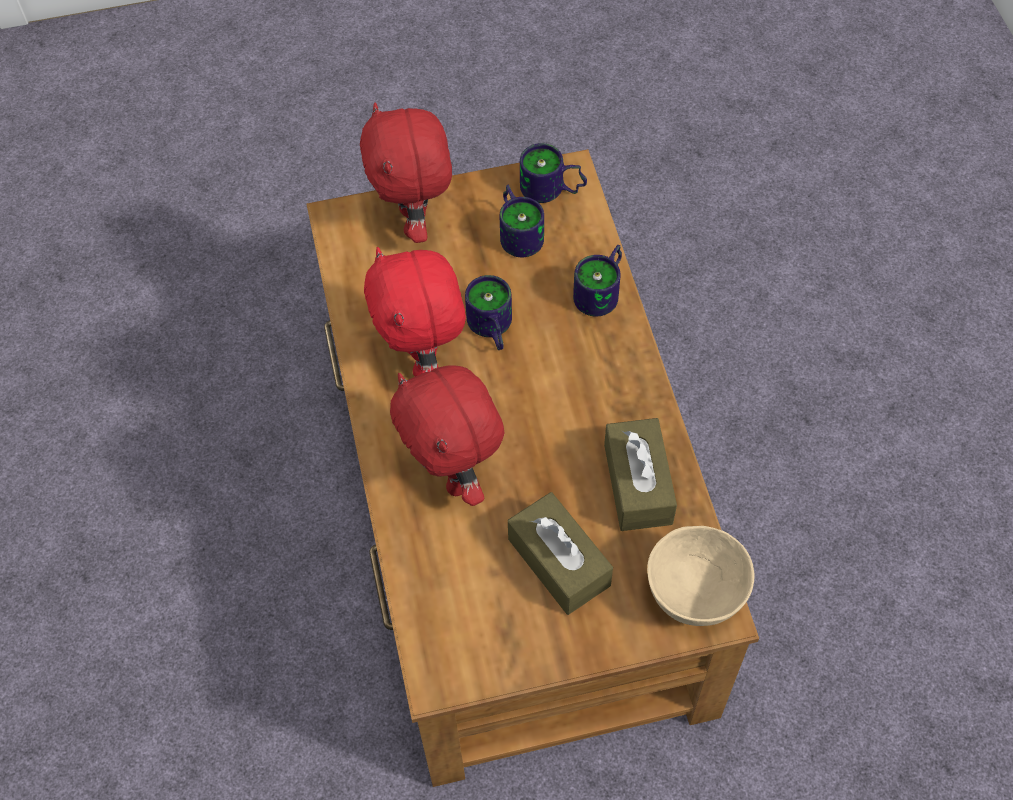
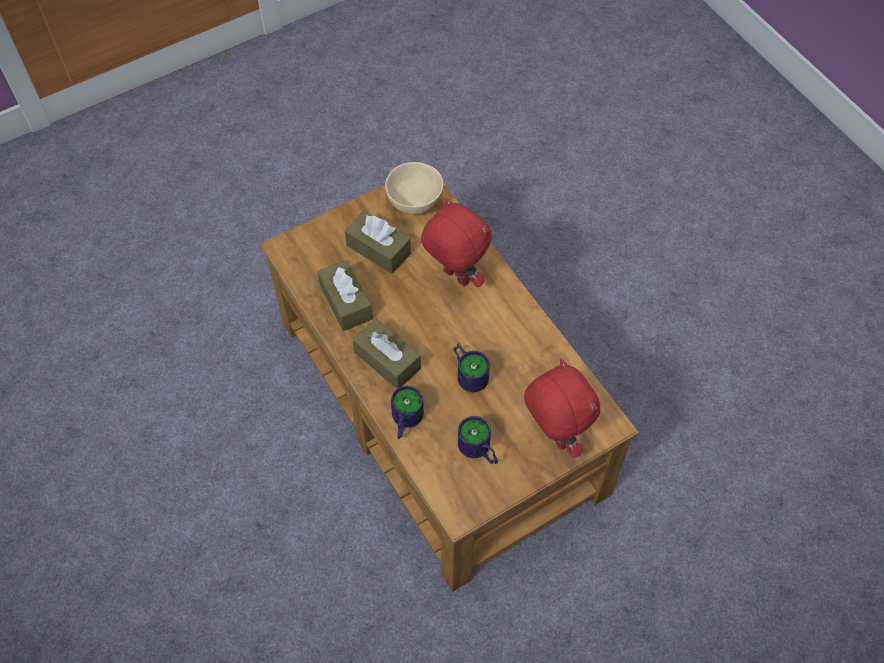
camera: 160 degrees right, 0 degrees up
red plush toy [364,247,466,376] -> none
mug [520,143,587,203] -> none
beige bowl [647,526,754,626] -> beige bowl moved to [385,162,443,215]
none -> brown tissue box [352,319,421,389]

